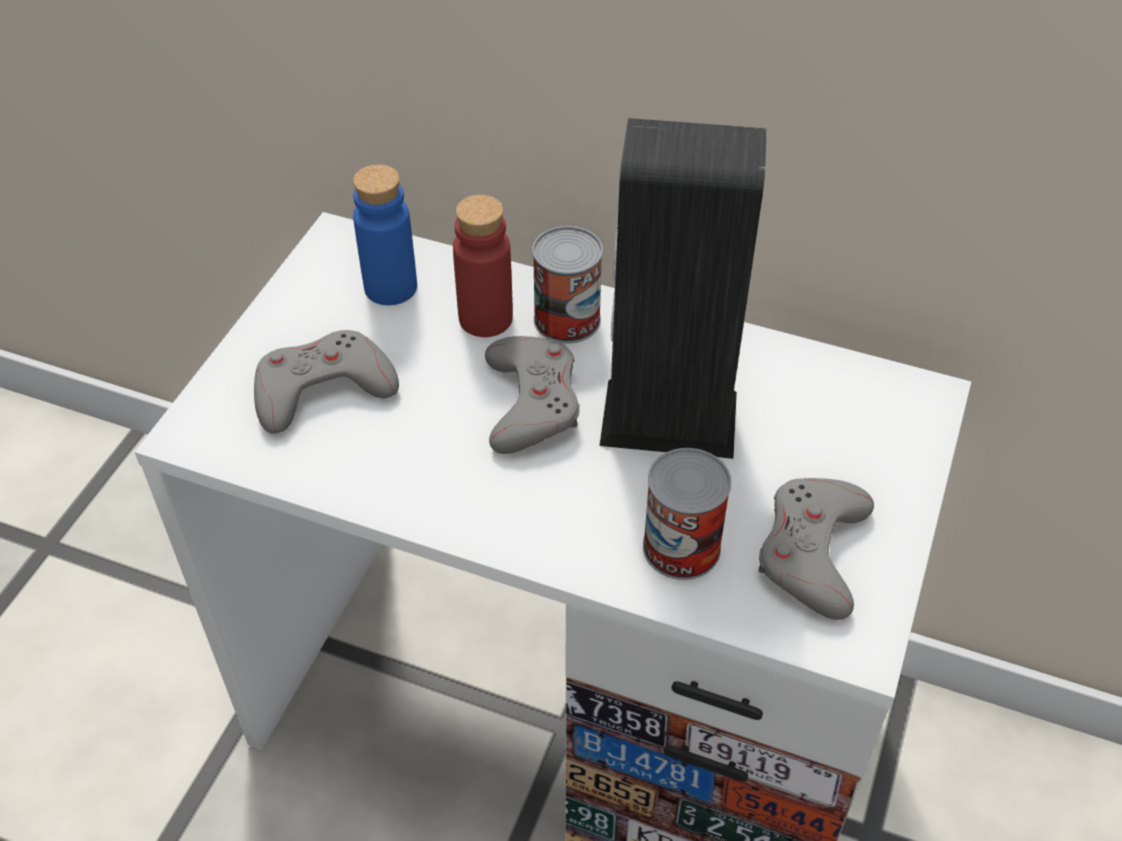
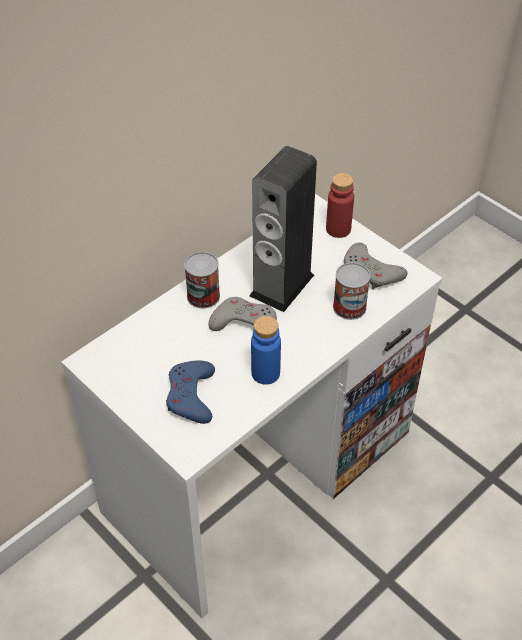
camera: 65 degrees left, 0 degrees up
grey game controller [254,330,399,434] -> blue game controller [166,360,215,424]
blue bottle [353,164,417,305] -> blue bottle moved to [251,316,281,385]
red bottle [453,195,513,337] -> red bottle moved to [326,173,354,238]

